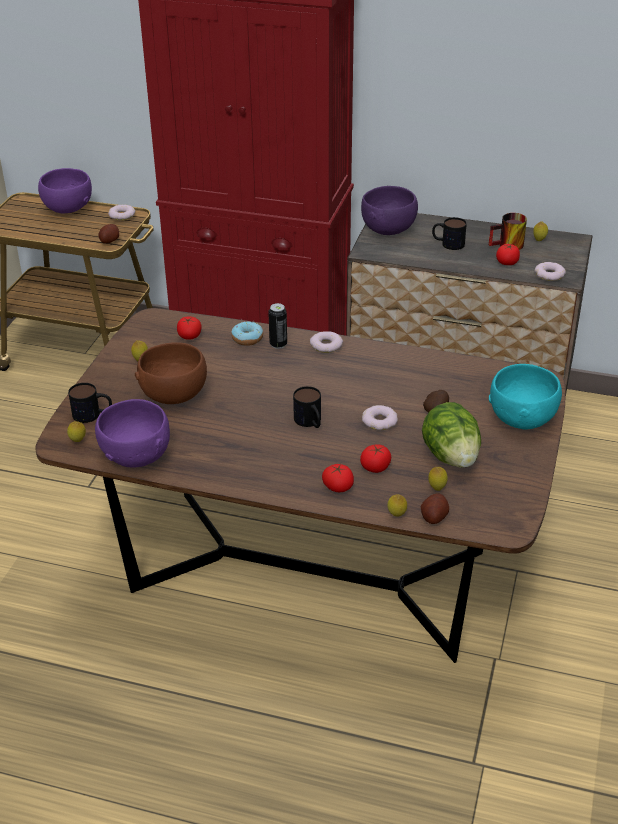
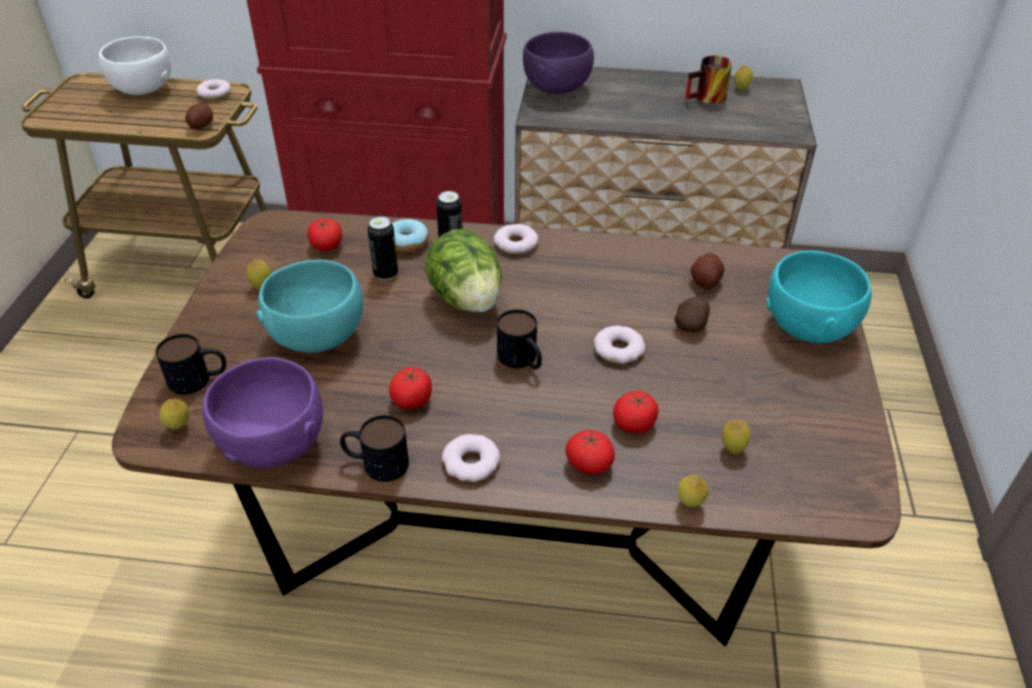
camera: 10 degrees left, 5 degrees up
purple bowl [38,168,92,213] -> white bowl [99,36,171,95]
brown bowl [135,342,207,404] -> turquoise bowl [256,260,363,353]
potato [421,493,449,524] -> potato moved to [691,253,725,289]
lettuce [422,402,481,468] -> lettuce moved to [425,229,502,313]
mug [432,217,467,250] -> mug moved to [340,415,409,482]
tomato [496,244,520,265] -> tomato moved to [389,367,432,409]
donut [535,262,566,281] -> donut moved to [442,434,500,482]
none -> can [367,216,398,281]

